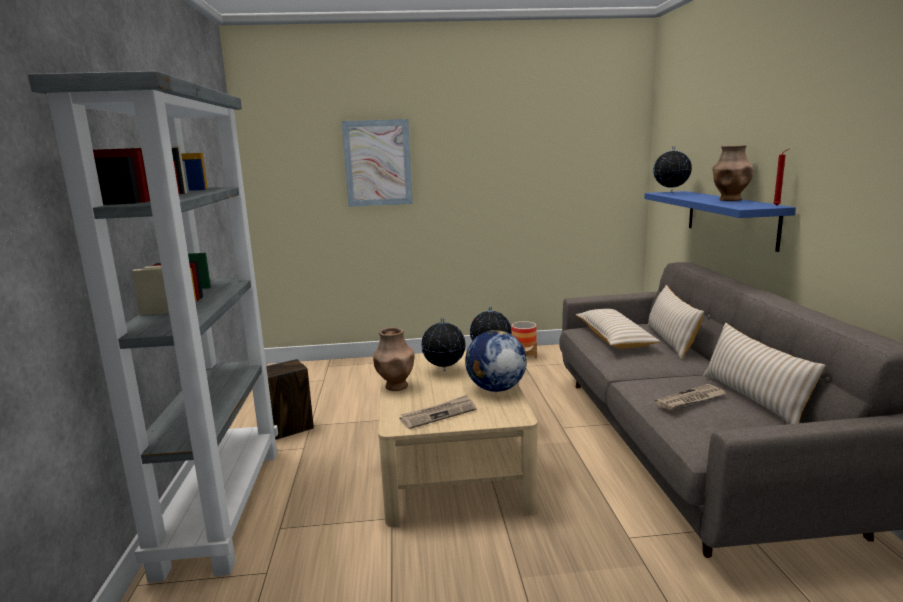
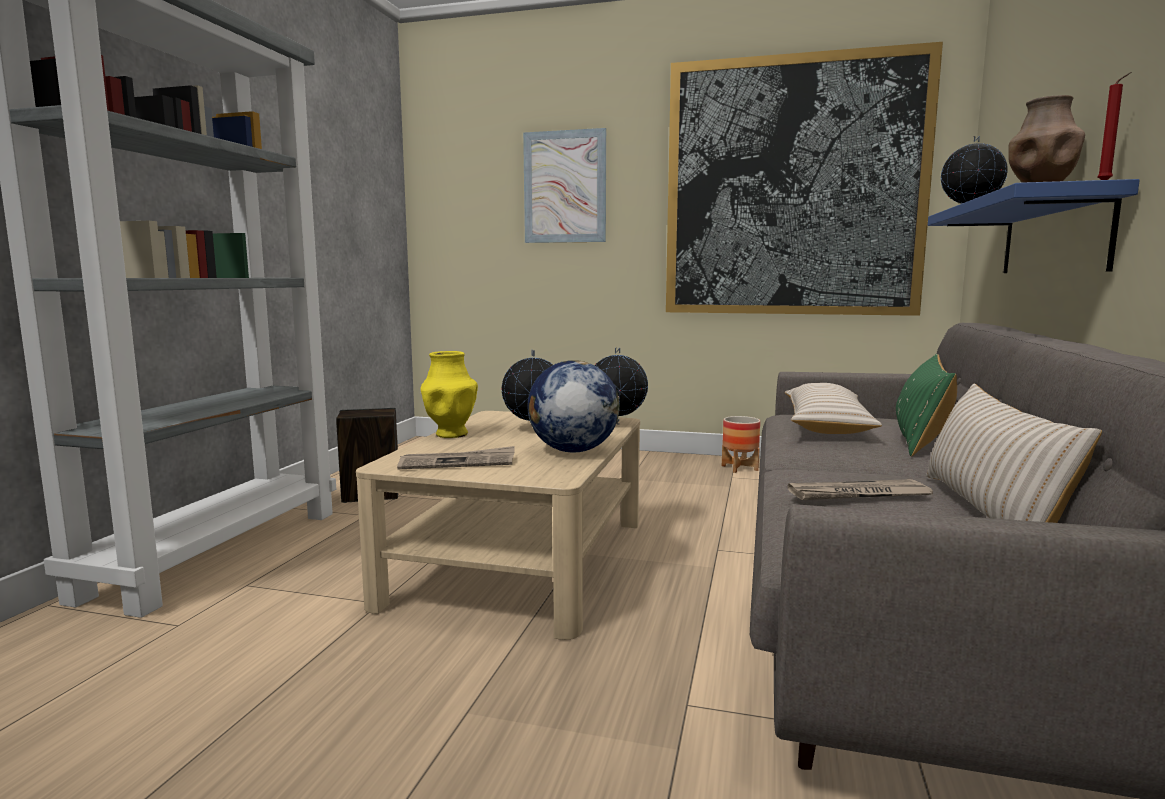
camera: 20 degrees right, 5 degrees down
brown vase [373,327,415,391] -> yellow vase [420,351,478,438]
beige pillow [647,285,704,360] -> green pillow [896,354,957,456]
none -> picture [666,42,943,316]

